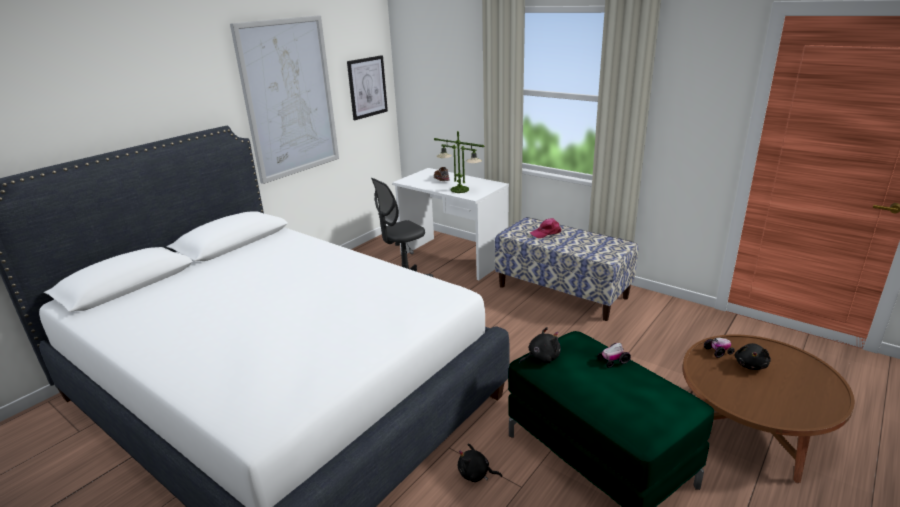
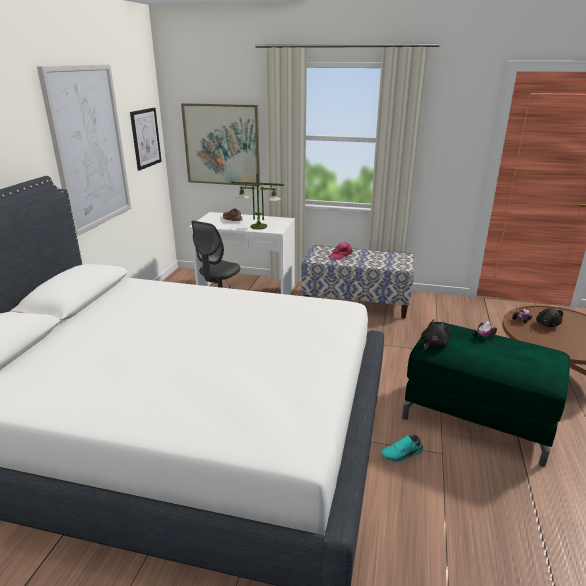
camera: 25 degrees left, 0 degrees up
black plush toy [458,444,502,482] -> turquoise shoe [381,435,424,462]
none -> picture [181,103,260,186]

